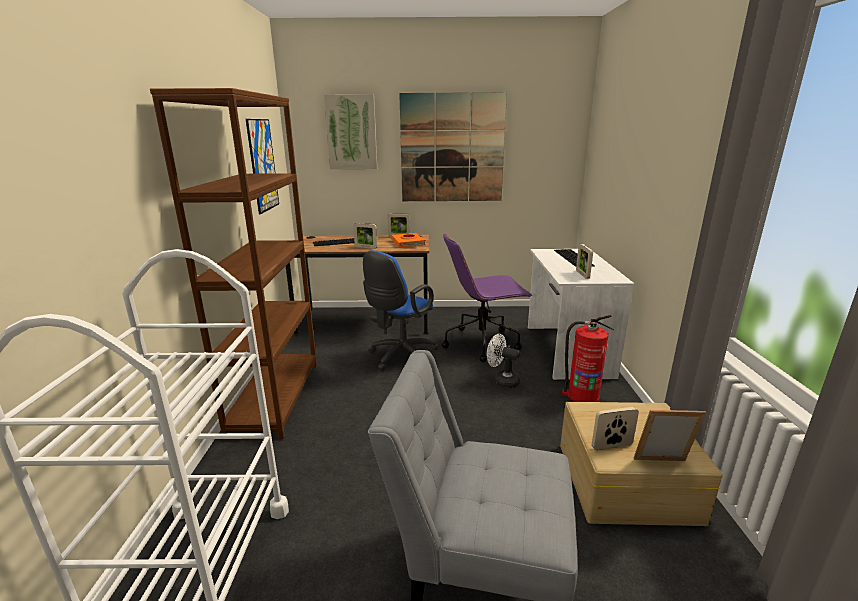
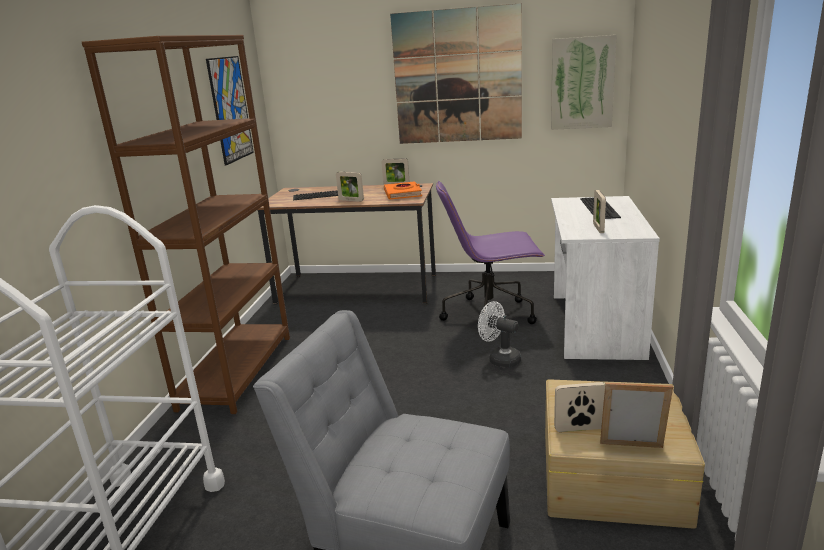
camera: 10 degrees right, 0 degrees up
picture [324,94,377,169] -> picture moved to [551,35,617,130]
blue office chair [363,250,439,370] -> none
fire extinguisher [562,315,614,402] -> none

